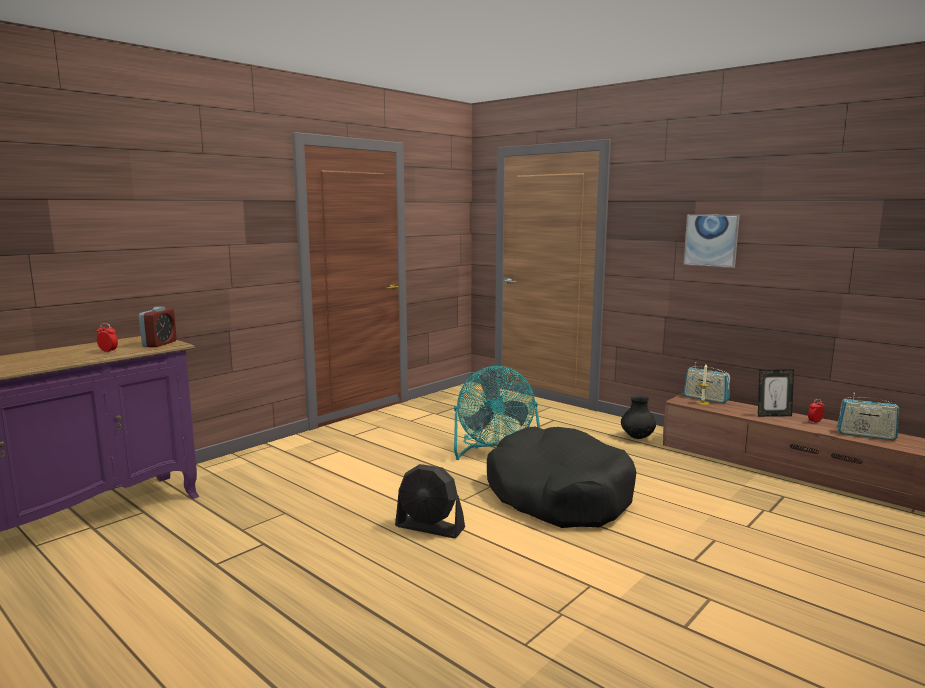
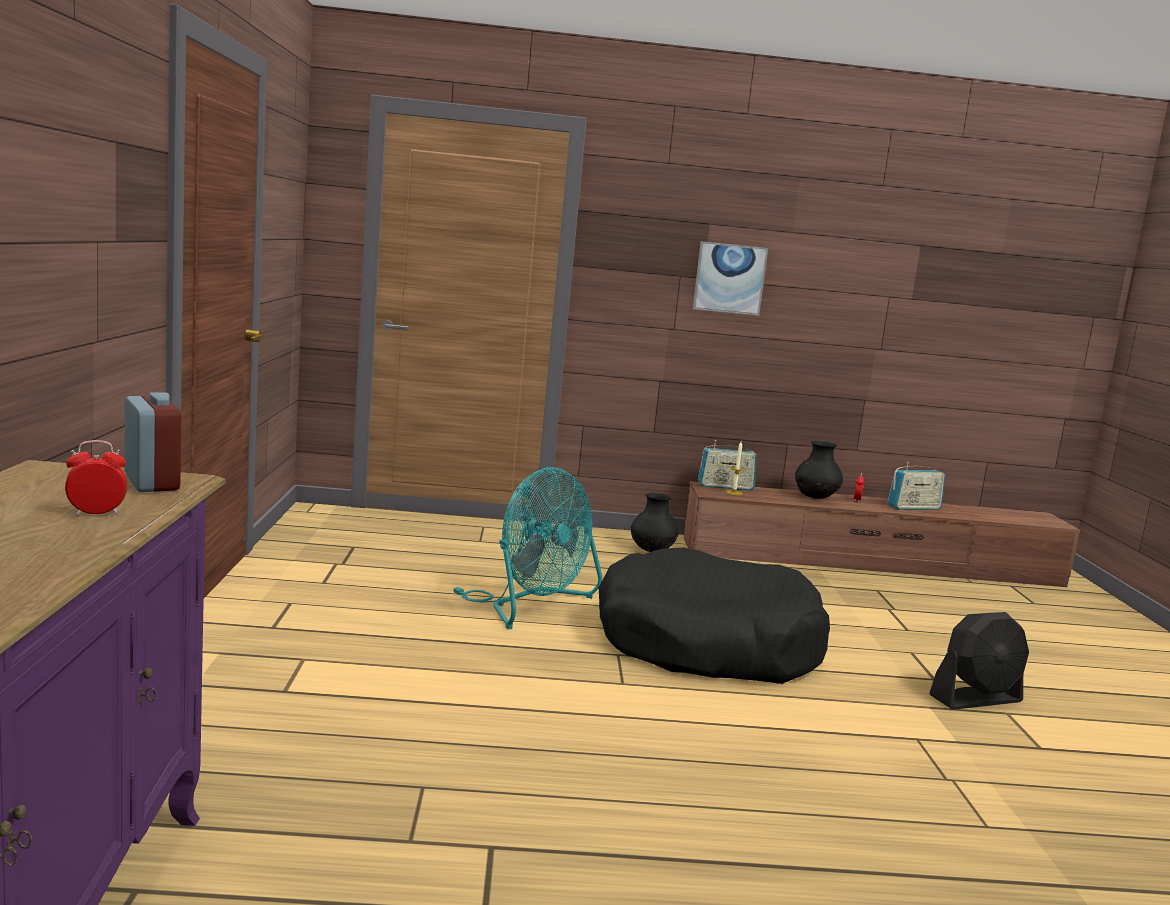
camera: 45 degrees left, 0 degrees up
black fan [395,464,465,538] -> black fan moved to [929,612,1029,710]
picture frame [758,369,794,417] -> black vase [795,441,843,499]

